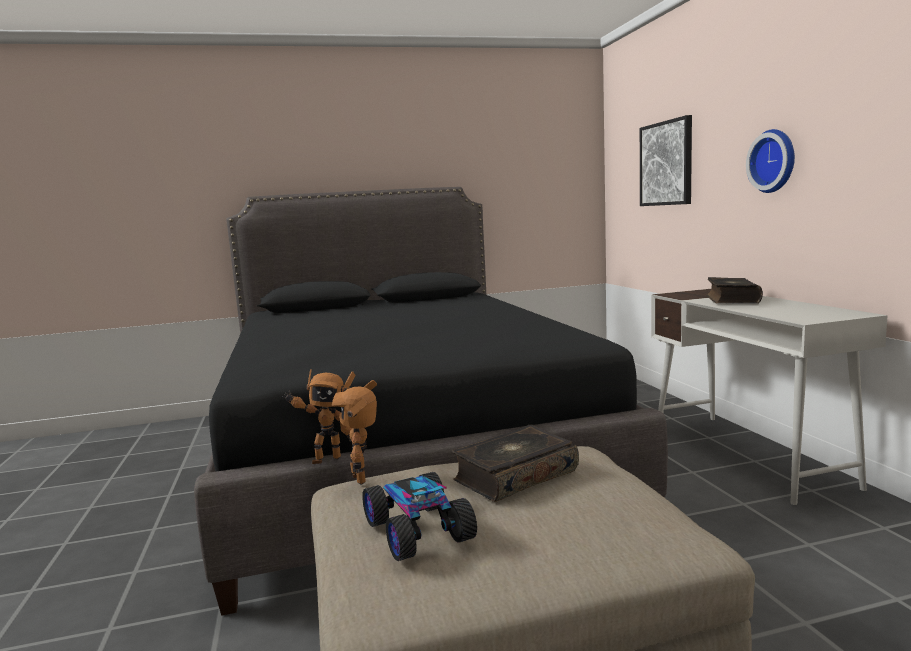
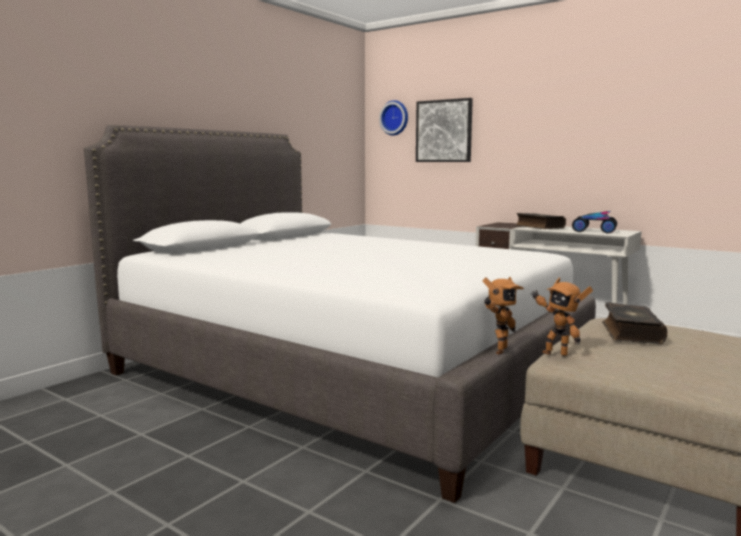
camera: 40 degrees left, 0 degrees up
black bed [194,187,668,616] -> white bed [84,125,596,503]
toy car [362,472,477,561] -> toy car moved to [572,211,617,234]
wall clock [746,129,795,193] -> wall clock moved to [379,100,408,136]

